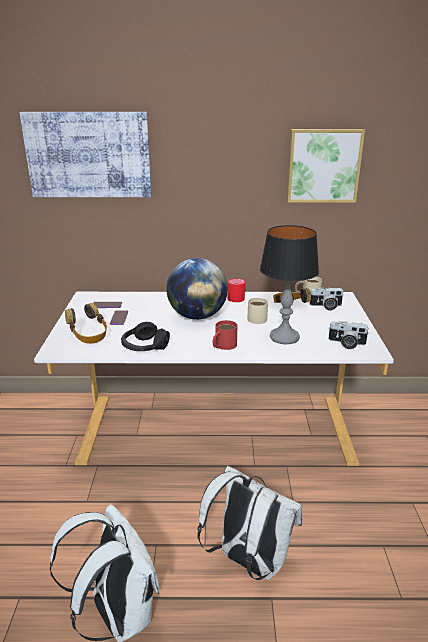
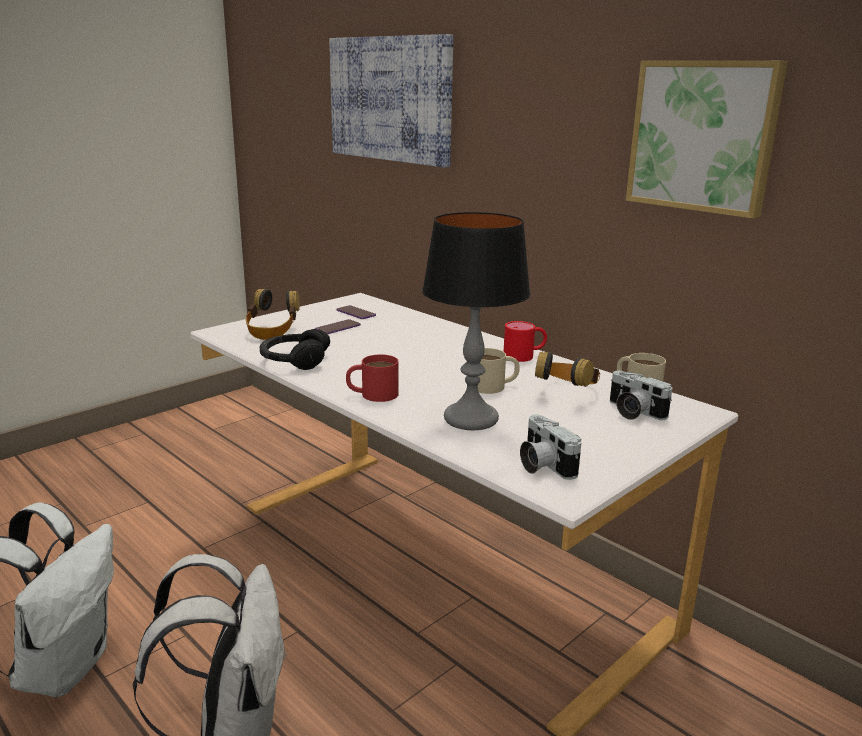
camera: 45 degrees right, 5 degrees down
globe [166,258,228,320] -> none

